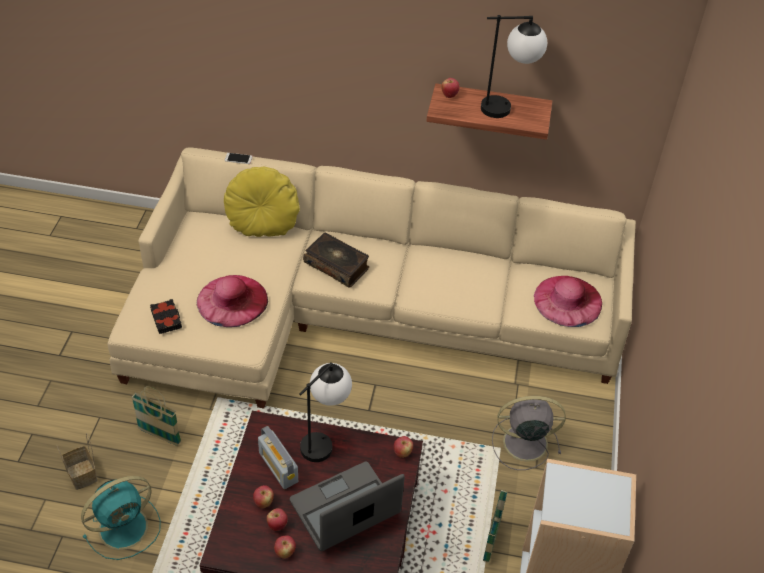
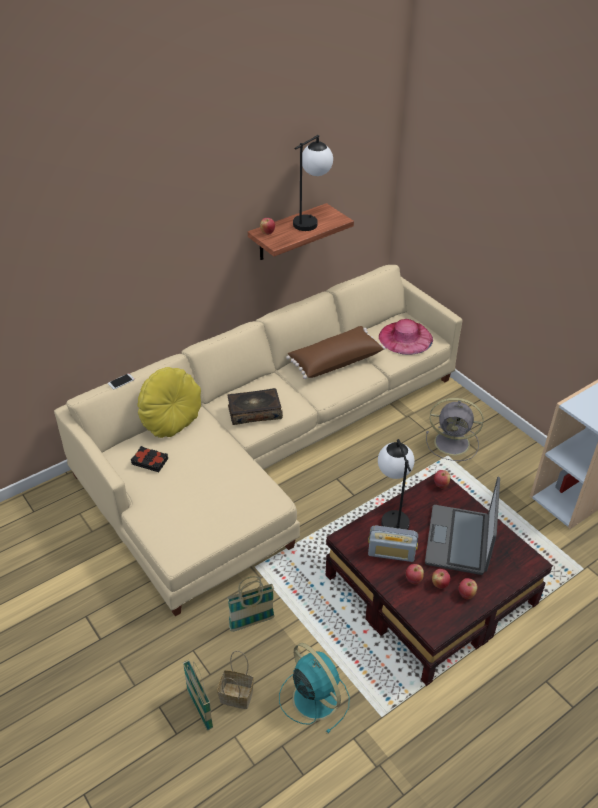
camera: 45 degrees left, 5 degrees down
turquoise fan [81,476,161,560] -> turquoise fan turned 45 degrees counterclockwise [279,643,350,733]
black book [150,299,182,334] -> black book moved to [131,446,168,472]
pink hat [197,275,268,327] -> none
basket [483,489,508,563] -> basket moved to [183,660,213,731]
grey fan [492,396,566,470] -> grey fan turned 120 degrees counterclockwise [426,398,484,461]
none -> brown pillow [286,326,385,379]

